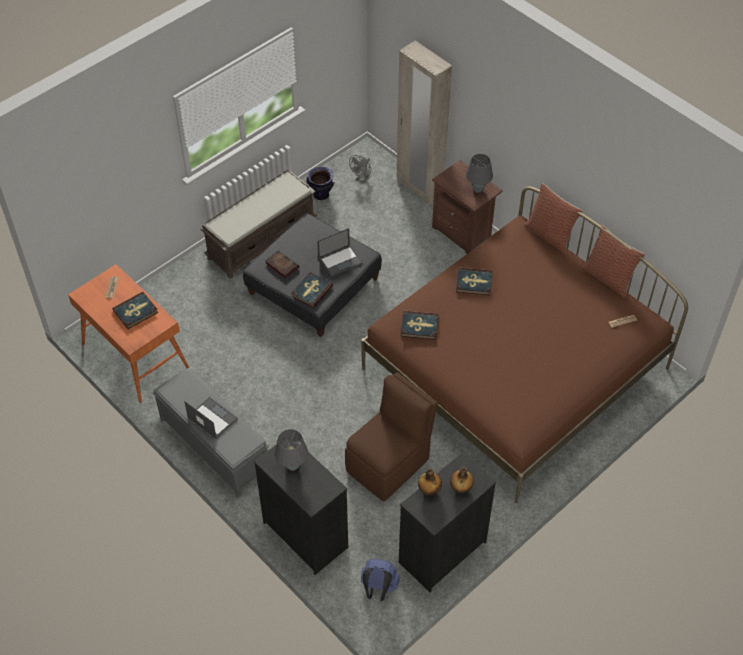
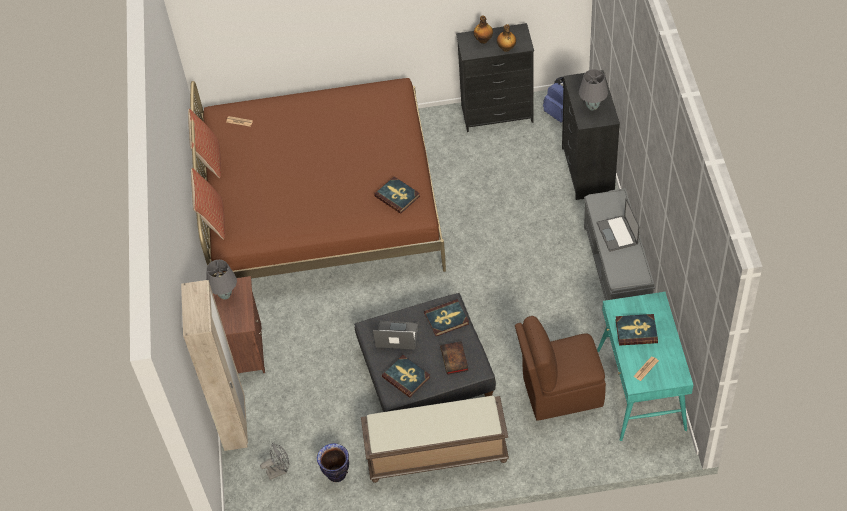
camera: 140 degrees left, 0 degrees up
orange desk [68,264,189,403] -> turquoise desk [597,292,693,441]
brown chair [345,372,438,501] -> brown chair moved to [515,316,606,421]
book [456,267,492,295] -> book moved to [382,355,431,398]

